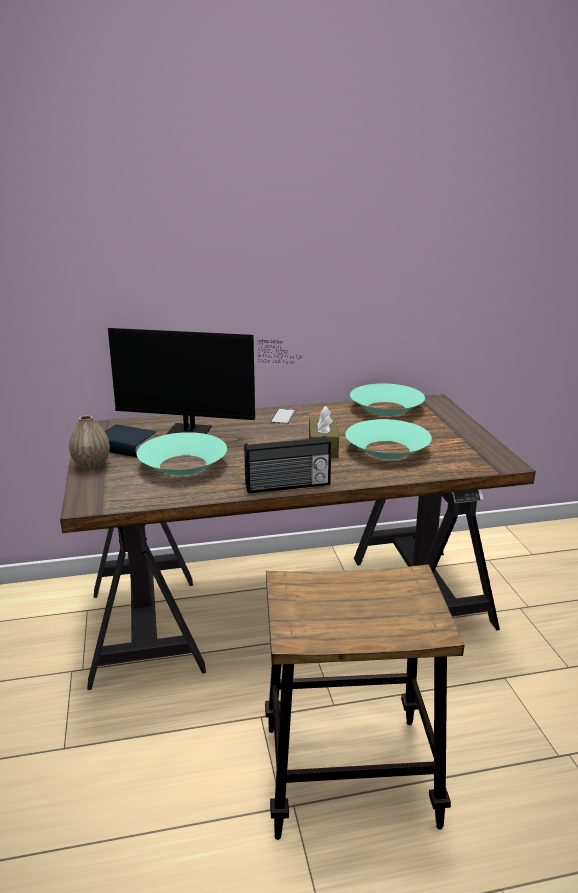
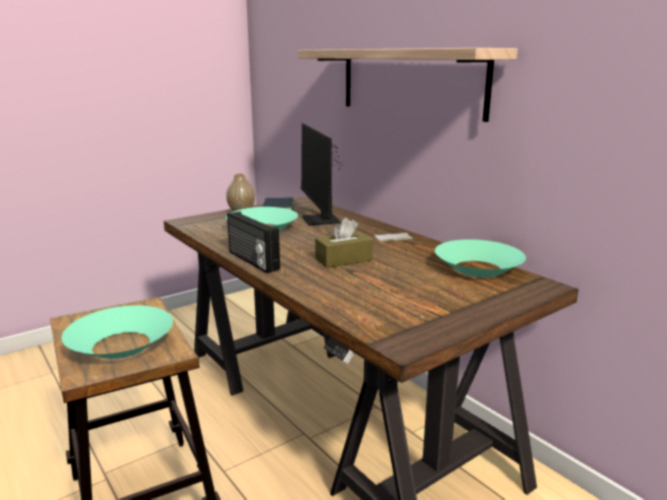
camera: 65 degrees right, 5 degrees down
turquoise bowl [345,419,432,459] -> turquoise bowl moved to [62,305,173,359]
none -> shelf [298,48,518,122]

